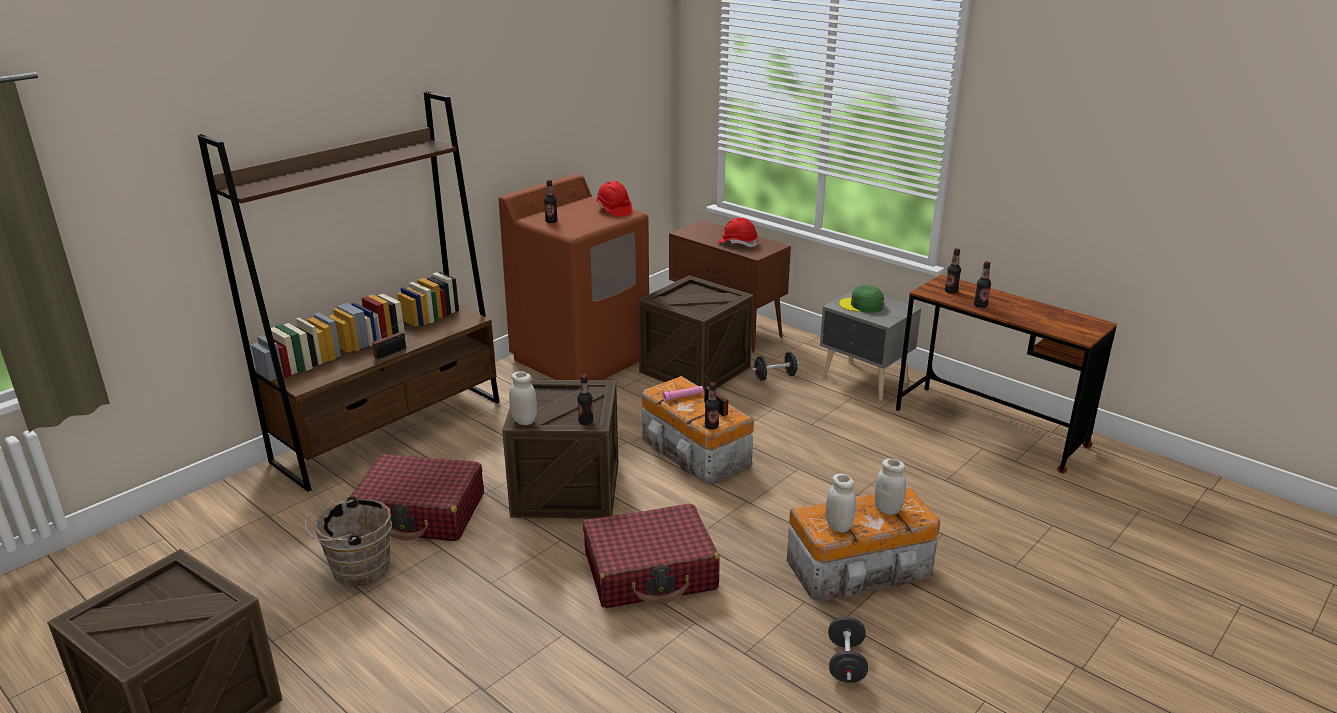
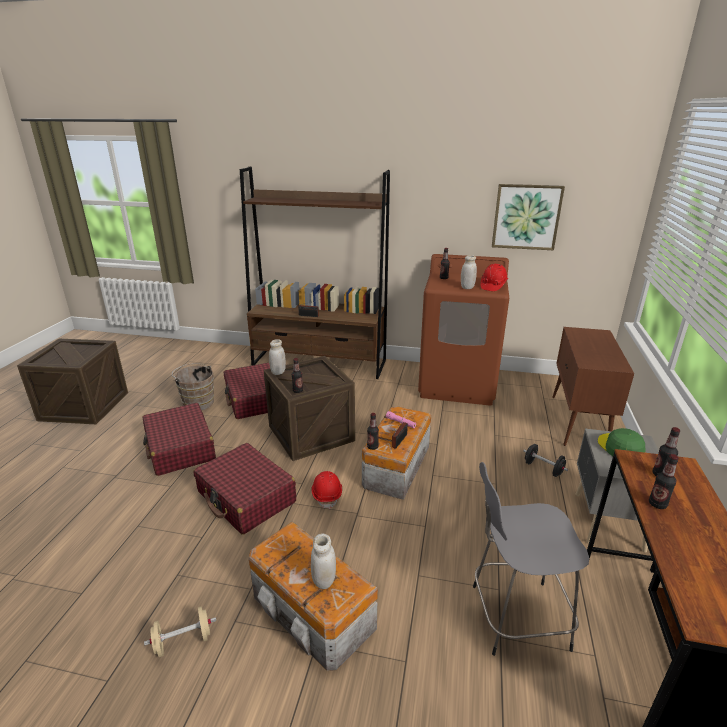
camera: 60 degrees right, 0 degrees up
crate [638,275,753,390] -> none
red hard hat [718,217,758,247] -> red hard hat moved to [311,471,342,509]
white jar [825,473,856,533] -> white jar moved to [461,255,477,289]
black dumbbell [828,617,868,683] -> beige dumbbell [144,606,216,657]
none -> red suitcase [143,403,216,476]
none -> grey stool [473,462,589,656]
none -> picture [492,184,565,250]

